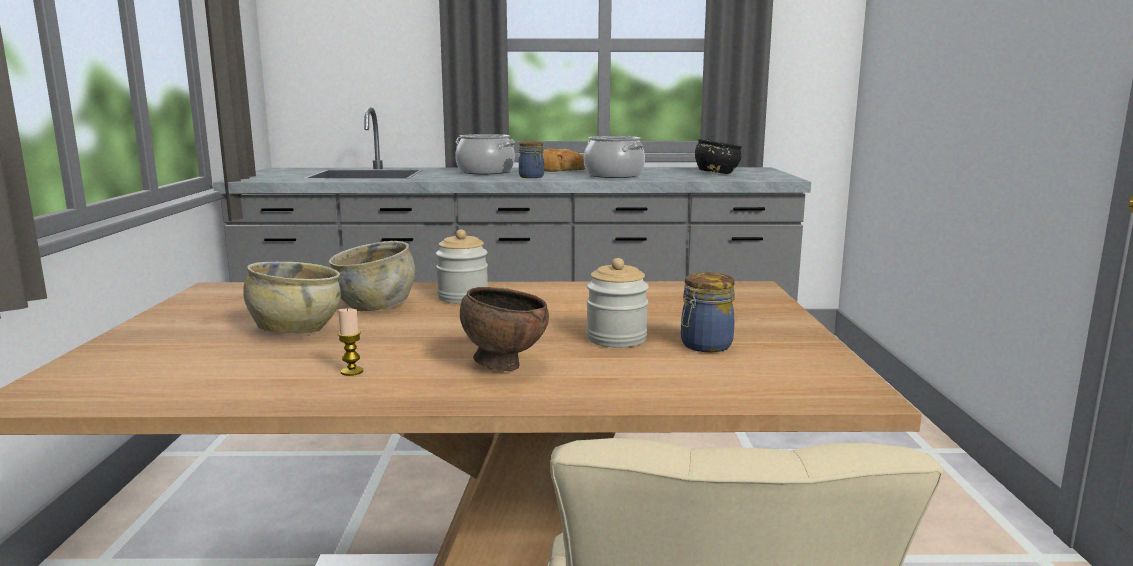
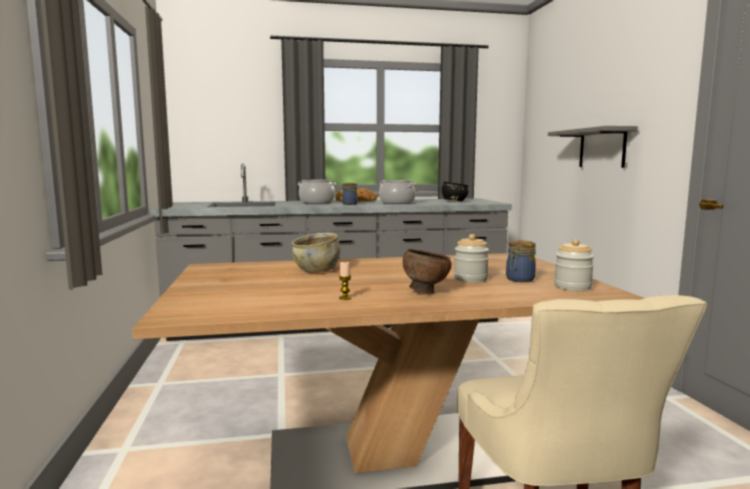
camera: 10 degrees left, 5 degrees down
beige bowl [243,262,341,334] -> none
jar [436,230,488,304] -> jar moved to [554,239,594,291]
none -> grey shelf [548,126,638,168]

